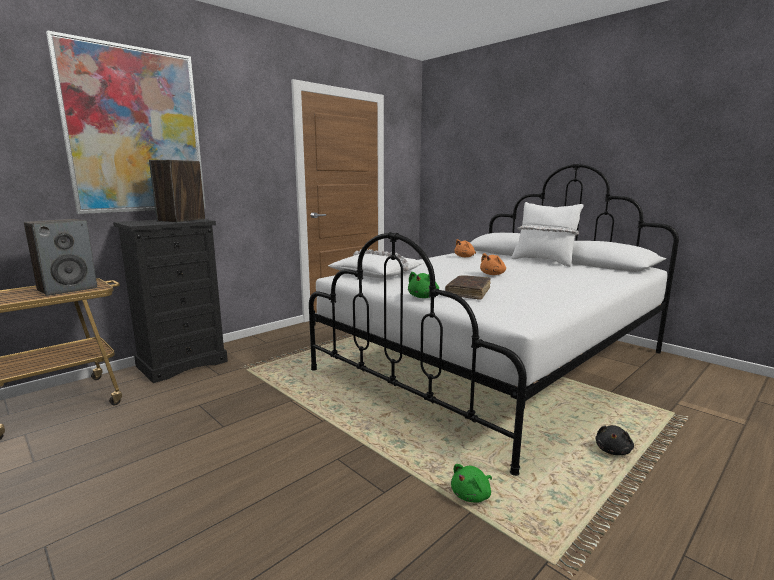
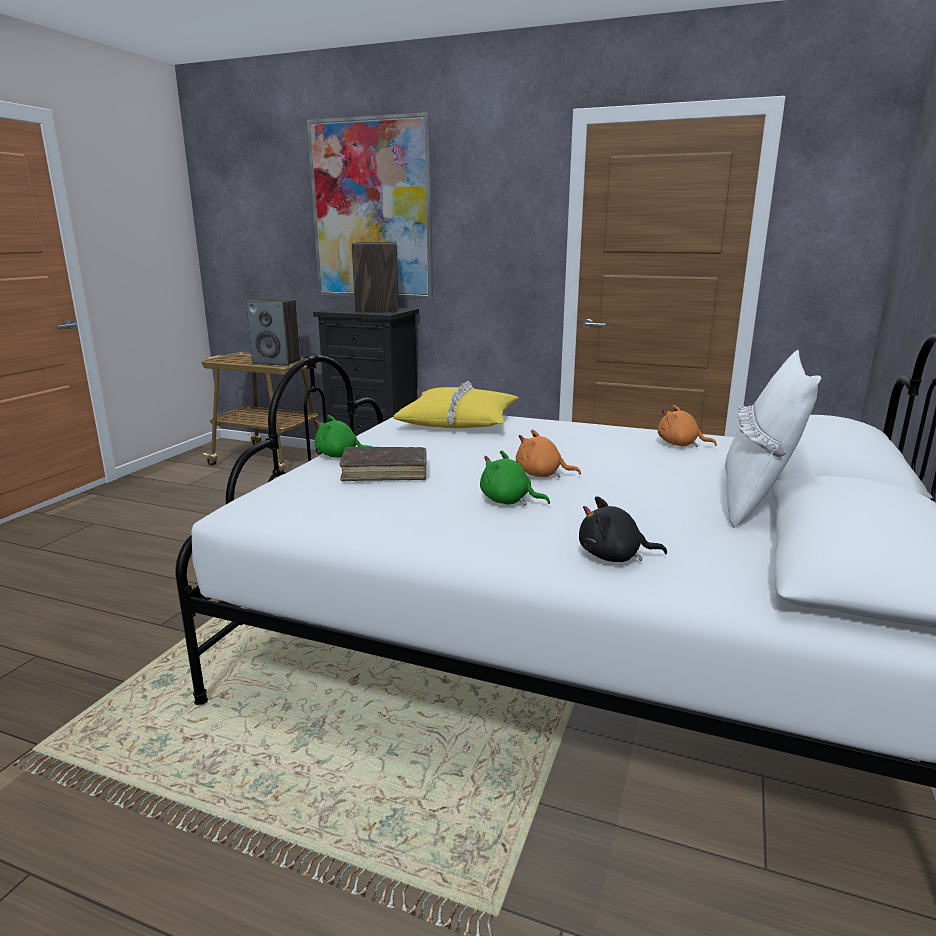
camera: 65 degrees right, 5 degrees up
white pillow [328,249,424,278] -> yellow pillow [393,381,519,428]
green plush toy [451,464,492,502] -> green plush toy moved to [480,450,550,506]
black plush toy [595,425,634,455] -> black plush toy moved to [579,496,667,562]

